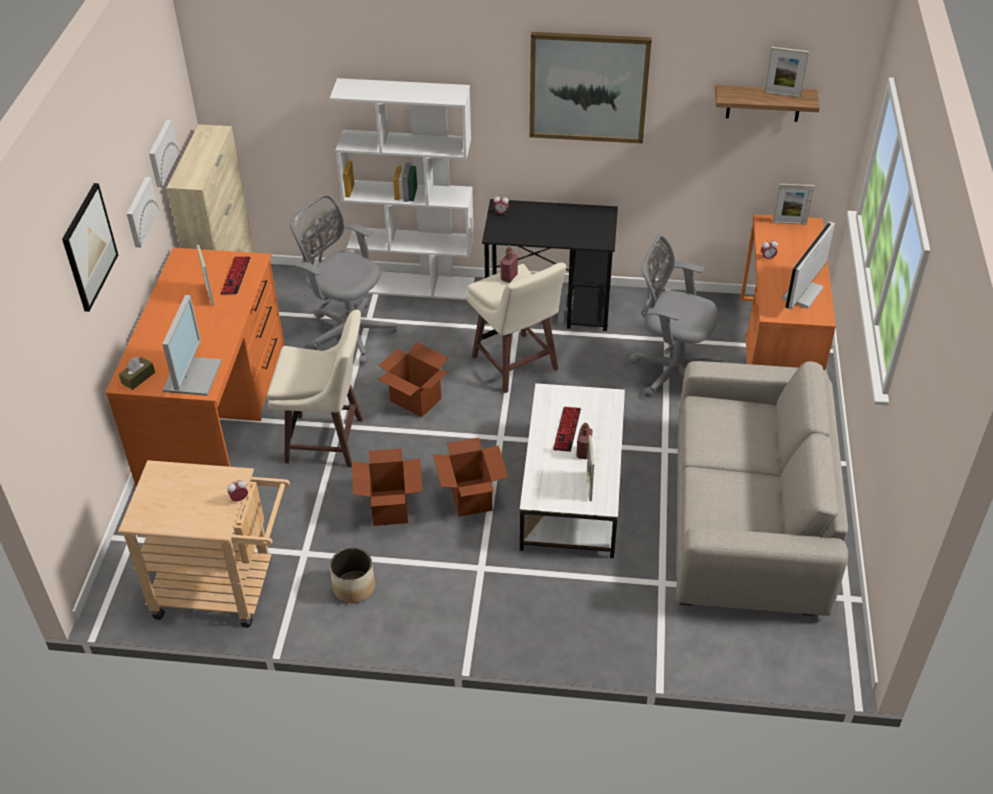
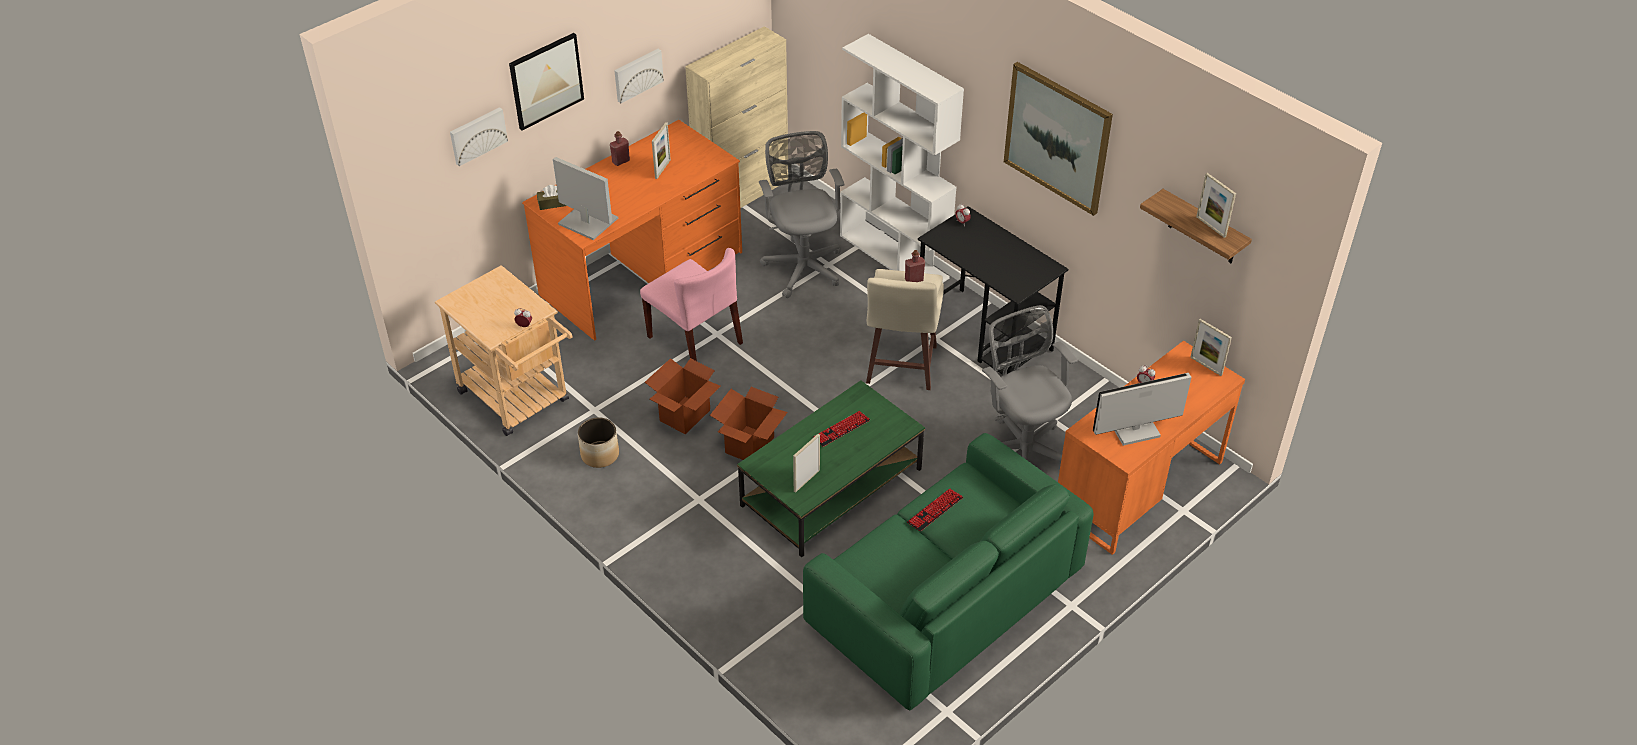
camera: 40 degrees right, 0 degrees up
picture [149,120,179,187] -> picture moved to [450,107,508,166]
monitor [162,295,222,396] -> monitor turned 105 degrees counterclockwise [553,157,618,240]
keyboard [221,256,251,294] -> keyboard moved to [907,489,963,531]
beige stool [267,310,363,467] -> pink chair [640,248,743,361]
cardboard box [378,342,449,417] -> none
white coffee table [520,383,625,558] -> green coffee table [737,380,925,557]
red bottle [576,423,592,459] -> red bottle moved to [610,131,630,166]
beige sofa [676,361,848,616] -> green sofa [803,433,1093,710]

